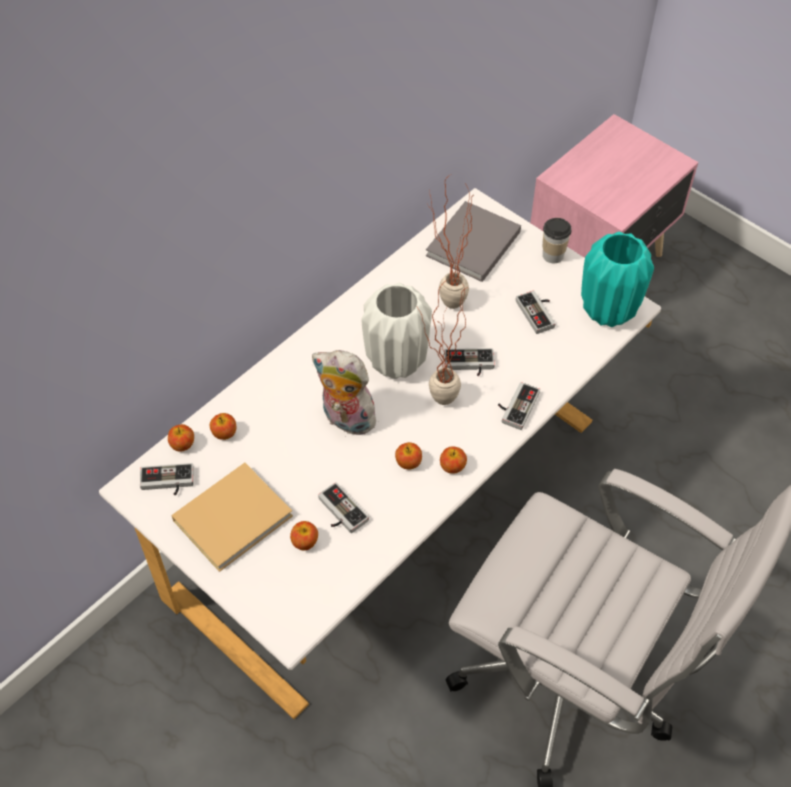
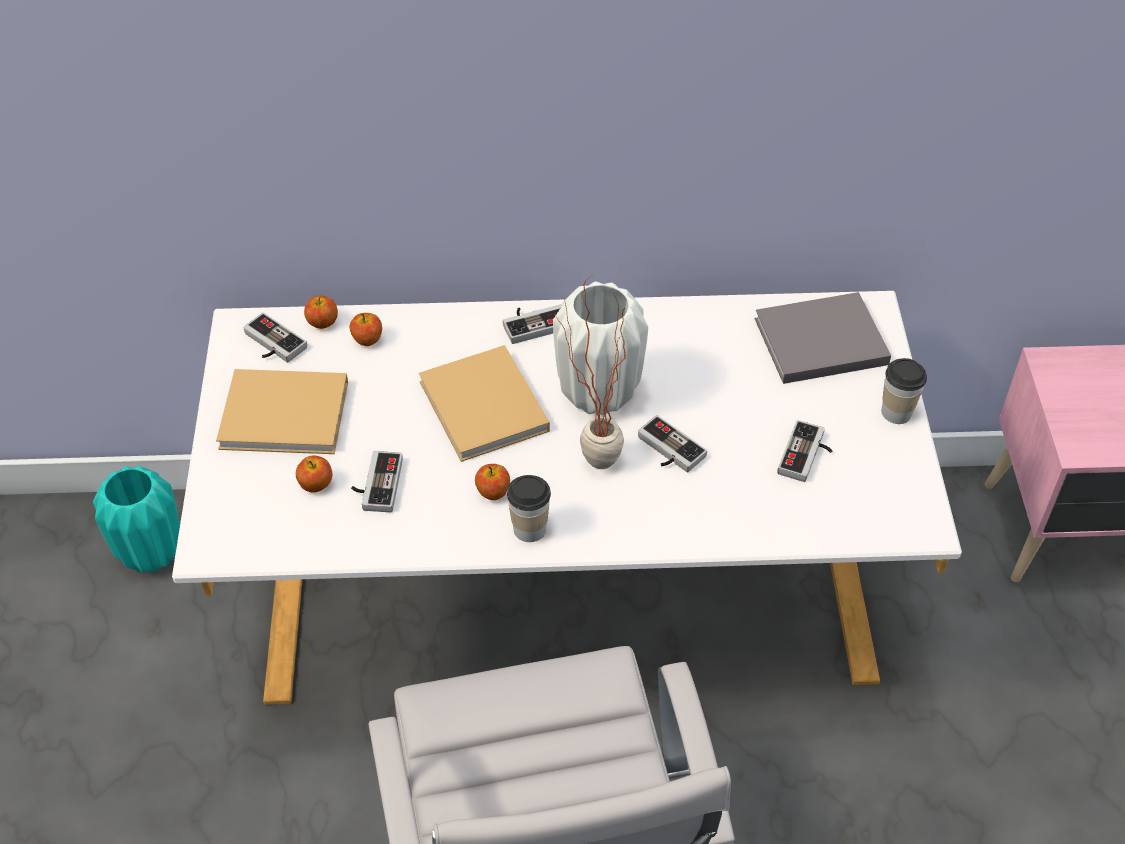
camera: 45 degrees right, 5 degrees down
plush toy [312,350,376,437] -> beige book [419,345,550,462]
potted plant [426,174,472,309] -> none
apple [440,446,467,474] -> cup [507,475,551,542]
game controller [498,382,540,430] -> game controller moved to [503,304,561,344]
turquoise vase [581,232,654,327] -> turquoise vase moved to [93,466,180,572]

